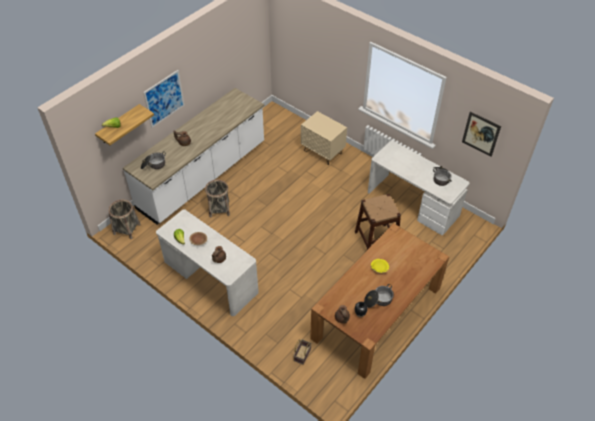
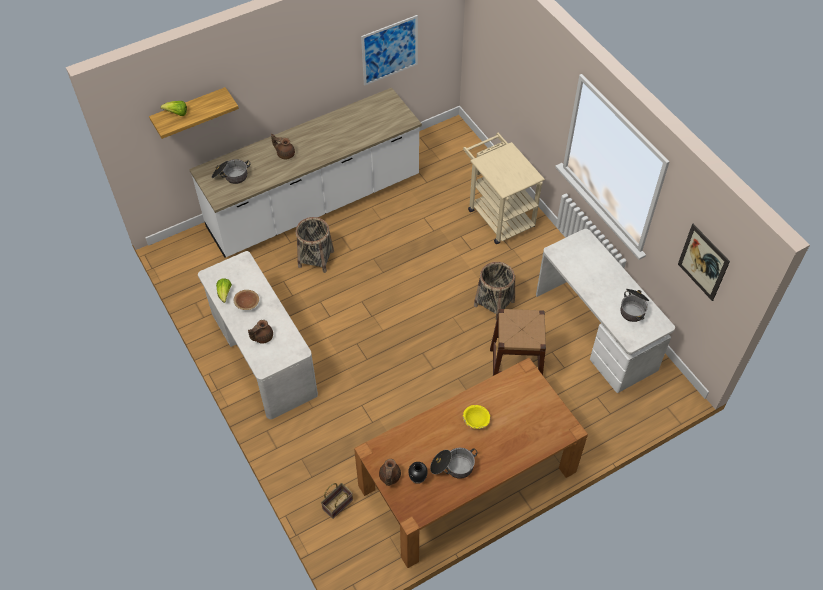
camera: 20 degrees right, 5 degrees up
basket [109,200,141,239] -> basket moved to [474,262,515,320]
picture [143,70,184,128] -> picture moved to [361,15,418,86]
beige nightstand [301,111,347,165] -> beige cart [463,133,545,244]

